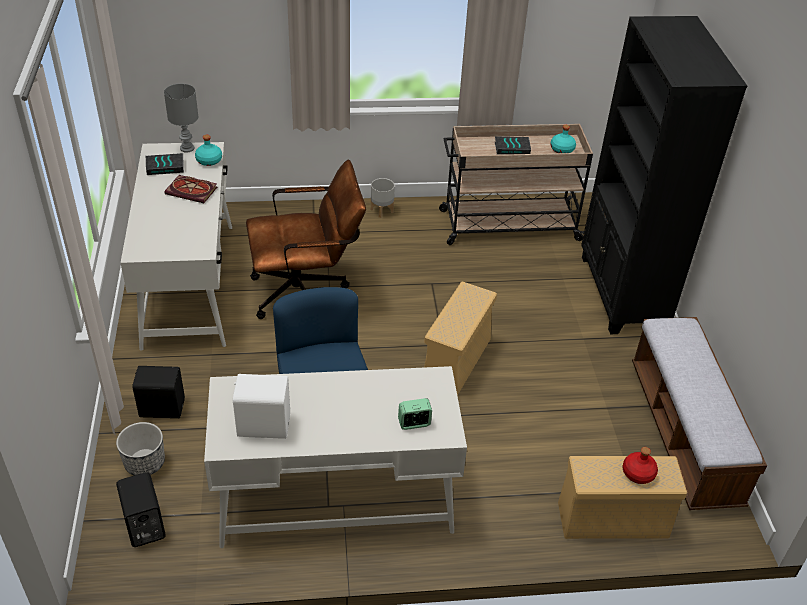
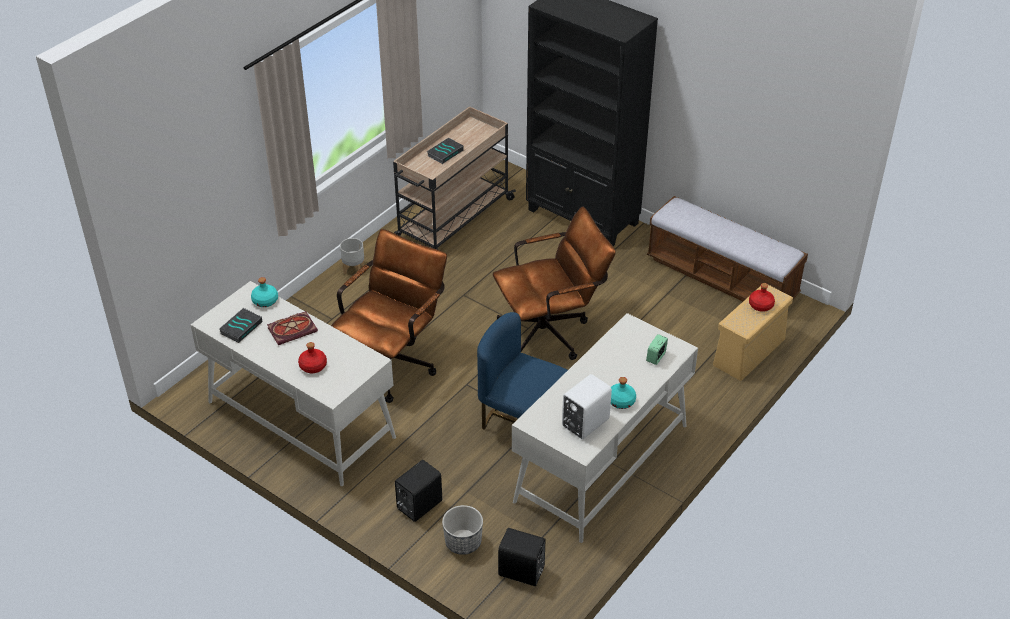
camera: 45 degrees left, 0 degrees up
grey table lamp [164,84,199,153] -> none
beige storage box [424,281,497,396] -> brown office chair [493,206,616,360]
turquoise bottle [550,125,576,153] -> turquoise bottle moved to [611,377,636,409]
none -> red bottle [298,342,327,373]

